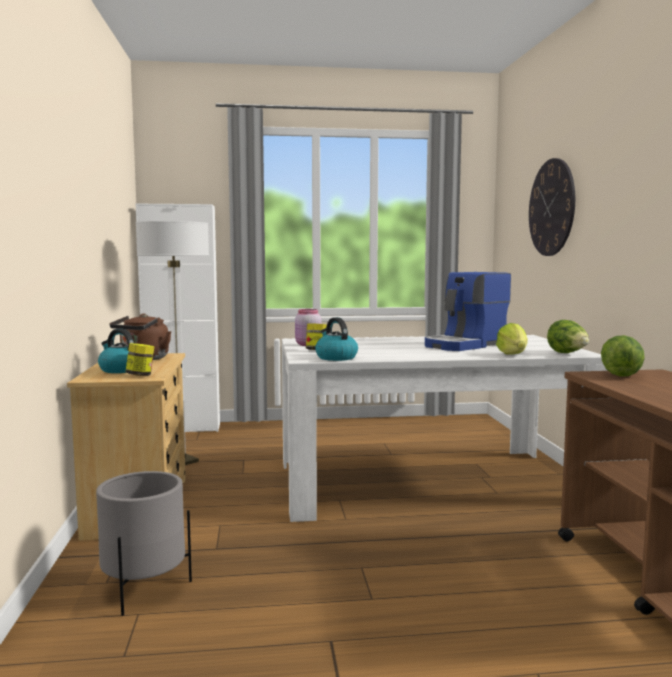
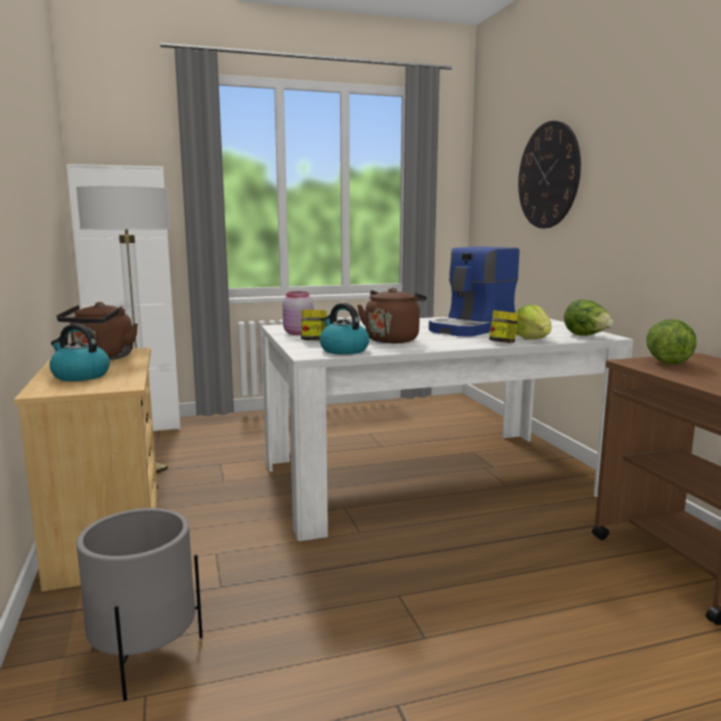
camera: 10 degrees left, 5 degrees up
jar [126,343,155,376] -> jar moved to [489,310,519,343]
none -> brown kettle [357,288,427,344]

